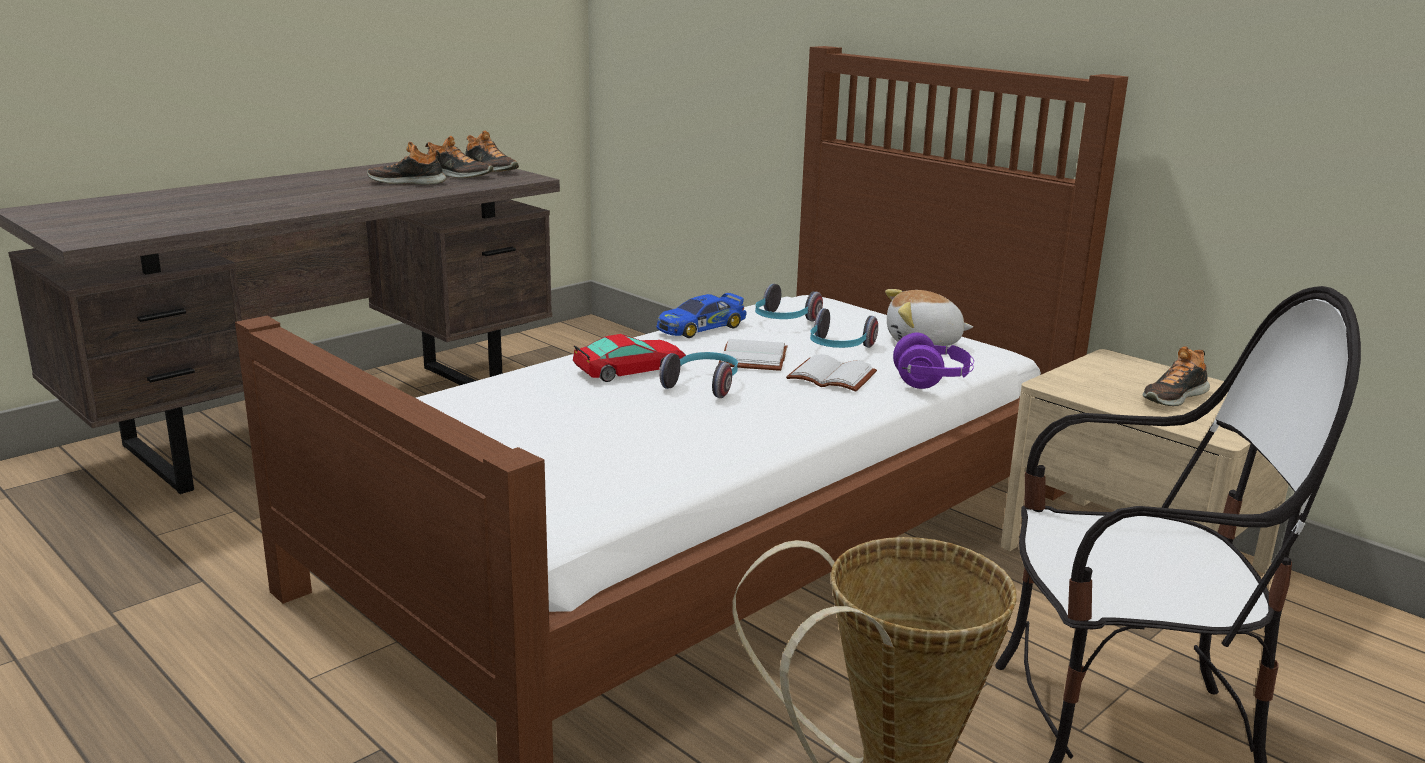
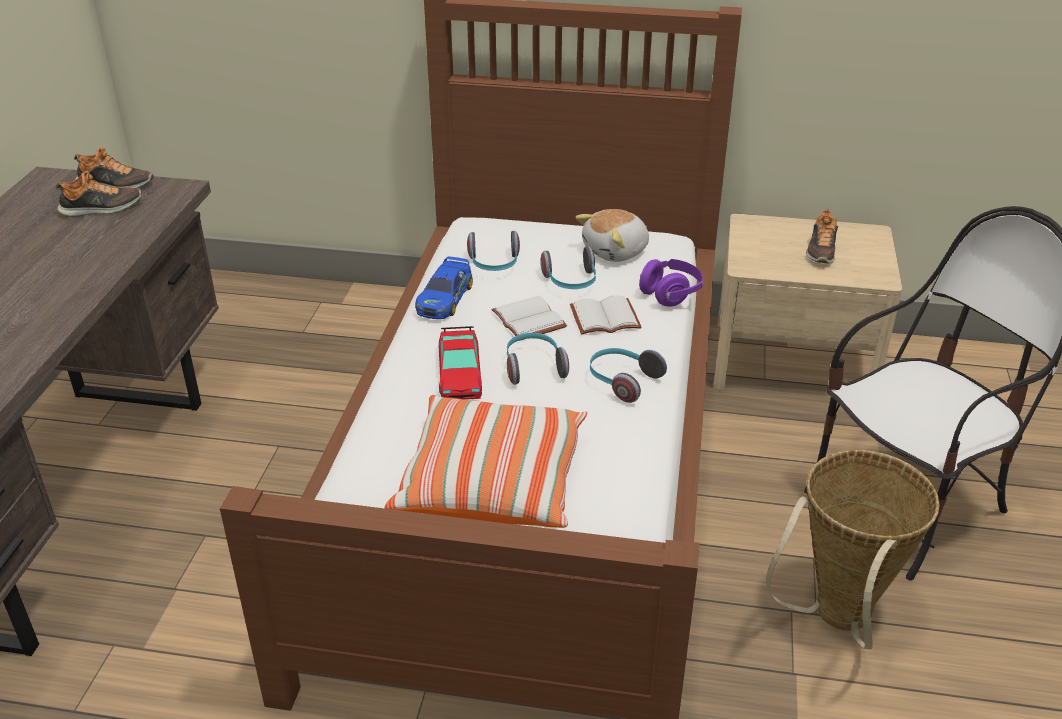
camera: 35 degrees left, 15 degrees up
shoe [367,142,446,185] -> none
toy car [573,334,686,382] -> toy car turned 150 degrees clockwise [439,326,482,400]
none -> pillow [385,395,587,528]
none -> headphones [590,348,667,403]

